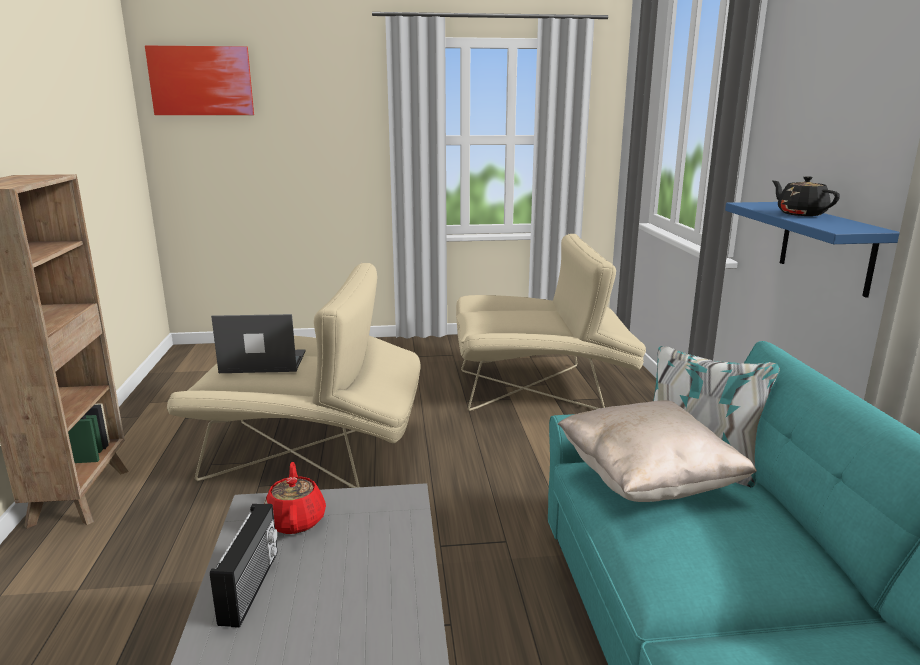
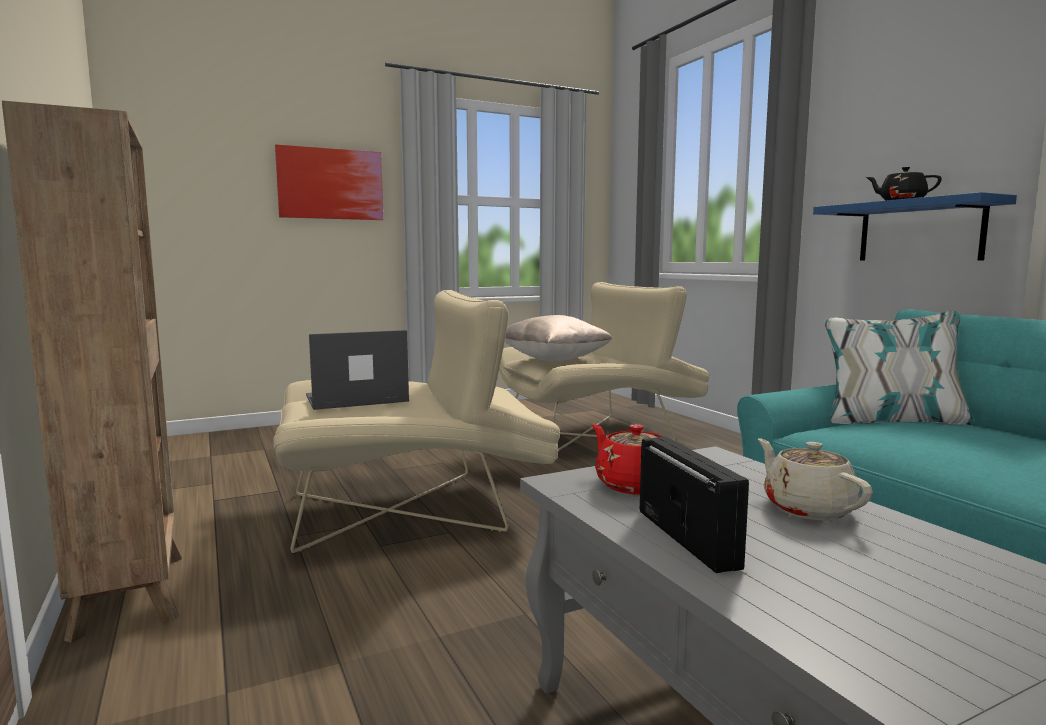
camera: 20 degrees left, 10 degrees down
picture [145,46,254,115] -> picture moved to [275,144,383,220]
beige pillow [558,400,757,502] -> beige pillow moved to [505,315,612,361]
none -> beige teapot [758,438,873,520]

